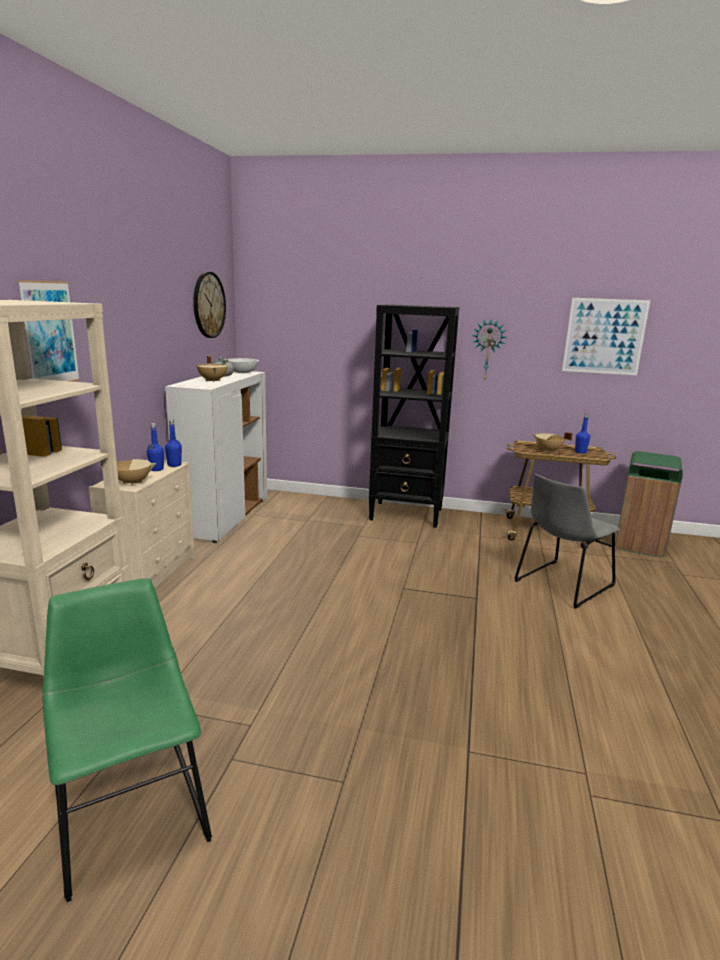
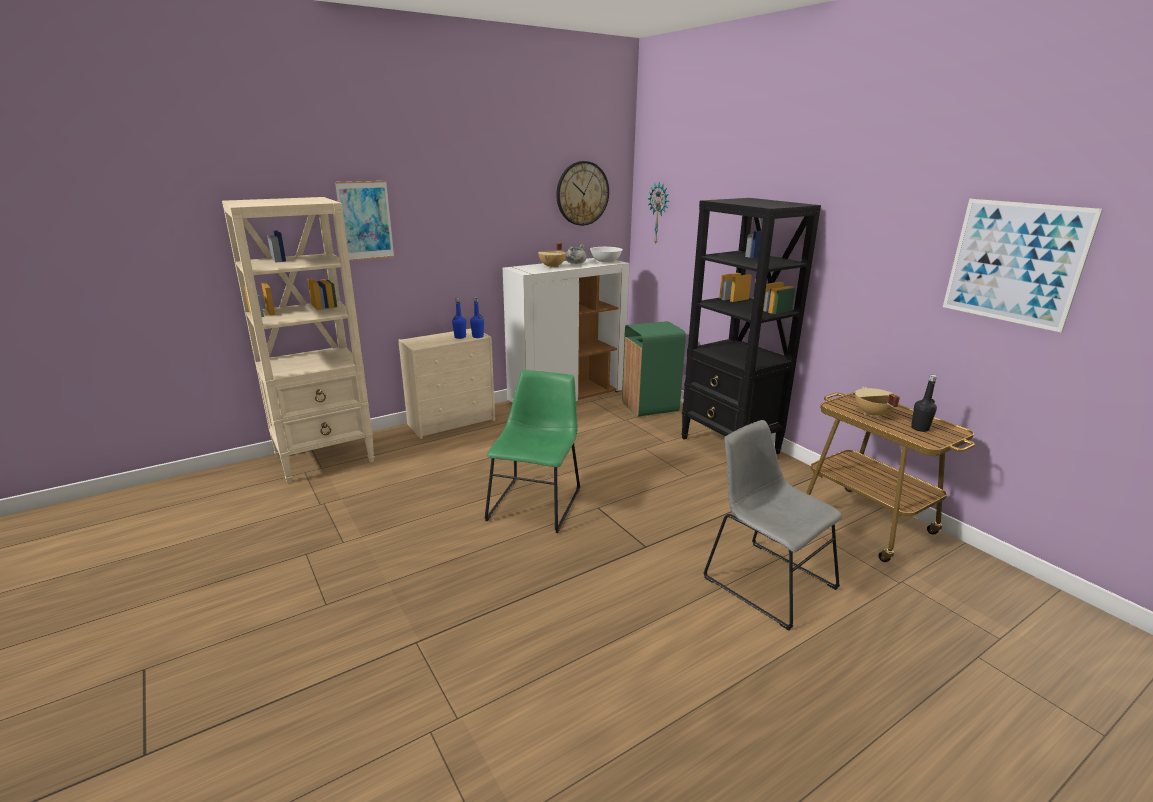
camera: 45 degrees right, 5 degrees up
green chair [42,578,212,902] -> green chair moved to [484,370,580,533]
beige cooking pot [101,459,156,486] -> none
wall clock [472,319,506,379] -> wall clock moved to [647,182,669,245]
grey chair [514,474,620,609] -> grey chair turned 45 degrees clockwise [703,420,843,631]
blue bottle [575,414,590,454] -> black bottle [911,375,937,432]
green trash can [615,451,683,557] -> green trash can moved to [622,321,686,417]

